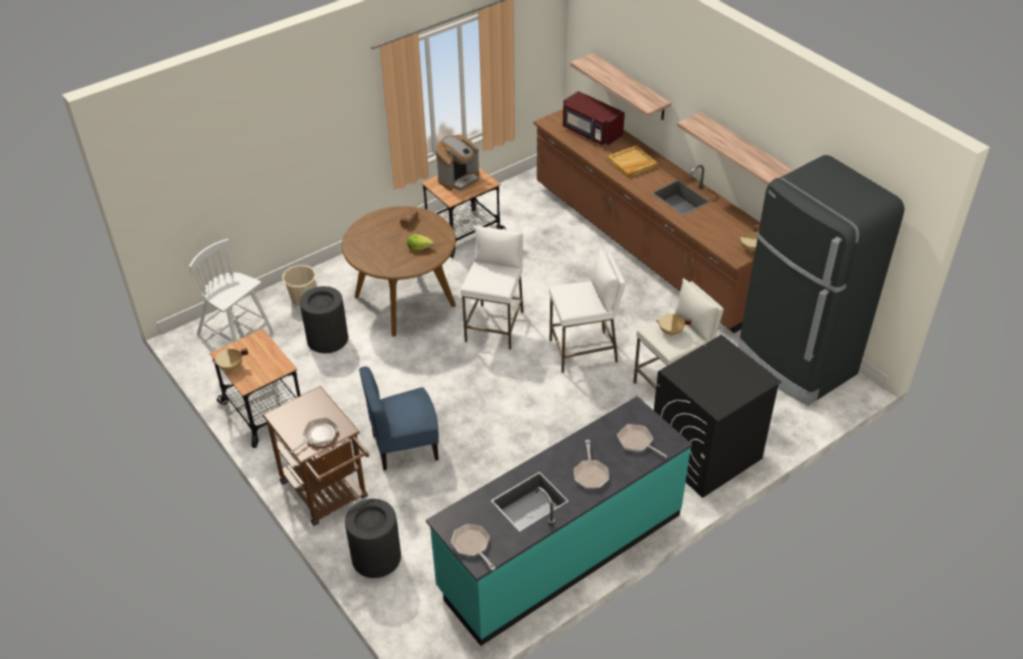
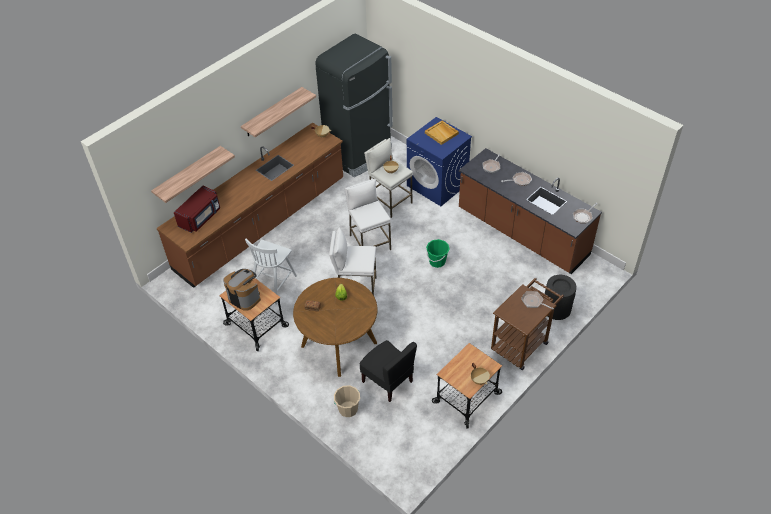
camera: 100 degrees left, 5 degrees up
white chair [189,239,273,342] -> white chair moved to [245,239,297,305]
black trash can [300,286,348,353] -> black chair [359,340,417,402]
blue chair [359,366,439,470] -> none
turquoise counter [426,396,692,646] -> brown counter [459,148,602,274]
beige tray [607,145,658,178] -> beige tray moved to [425,121,459,145]
black washing machine [654,335,782,498] -> blue washing machine [407,117,472,206]
none -> green bucket [426,239,450,268]

